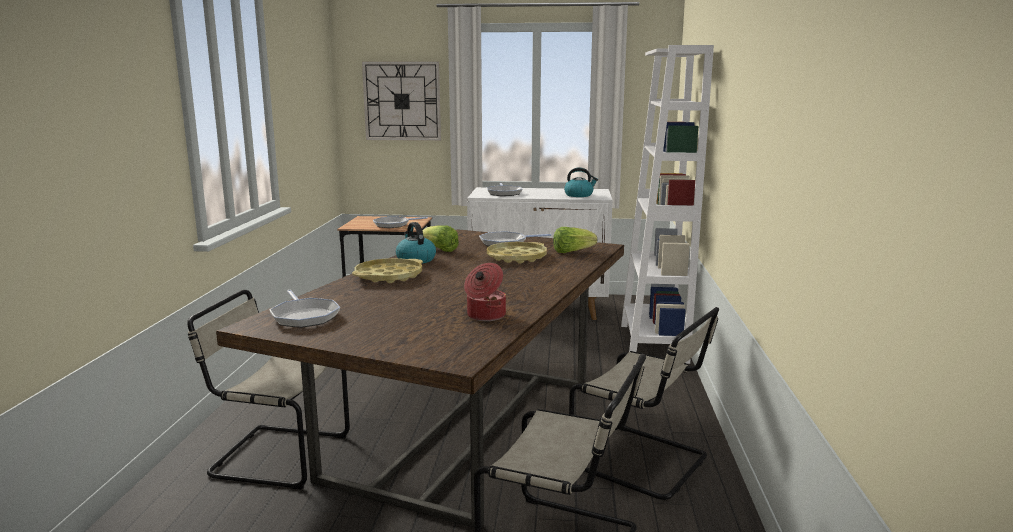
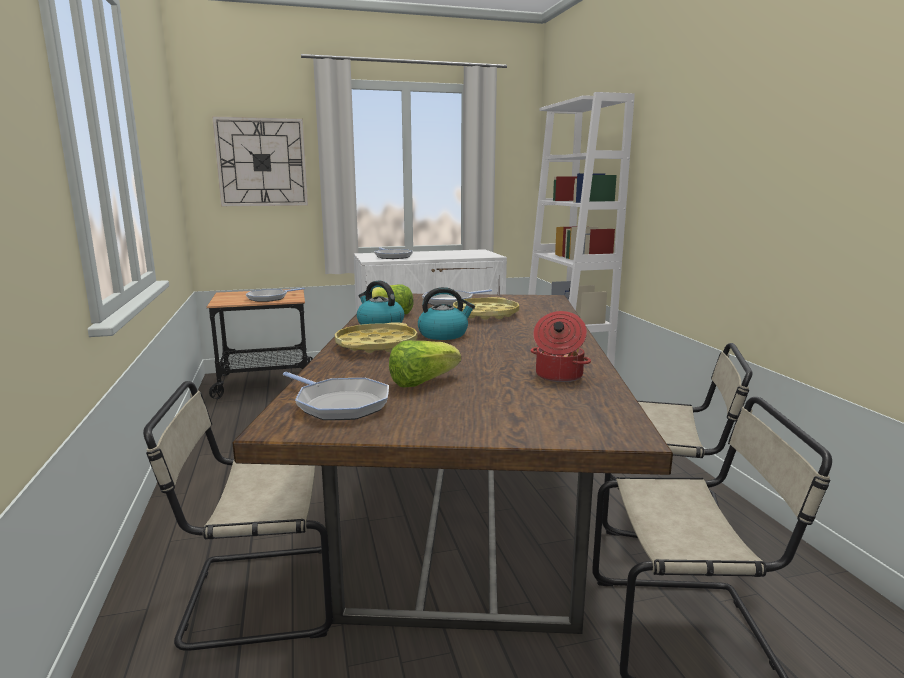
camera: 20 degrees left, 0 degrees up
lettuce [553,227,597,253] -> lettuce moved to [389,340,461,387]
kettle [564,167,598,197] -> kettle moved to [418,287,475,340]

